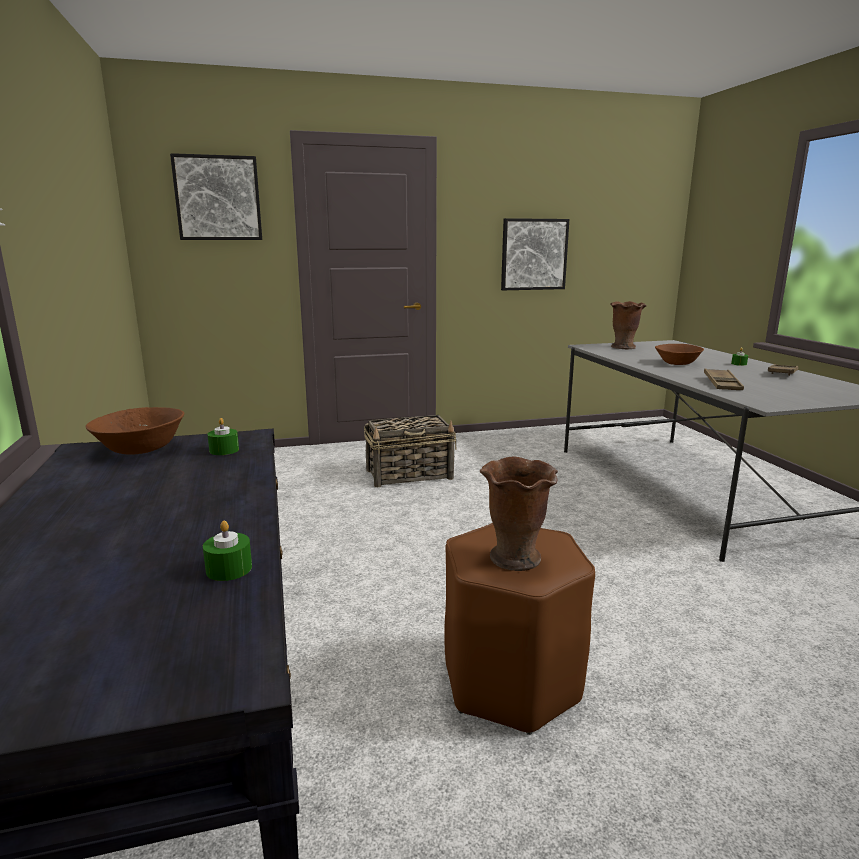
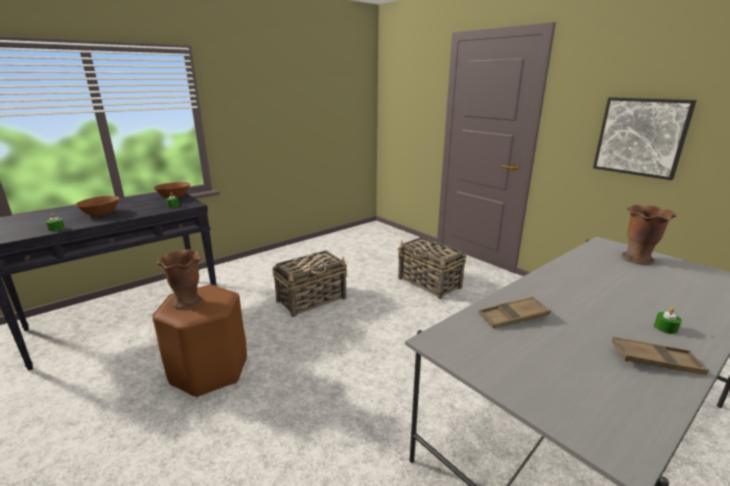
camera: 65 degrees right, 5 degrees up
picture [170,153,262,240] -> none
brown bowl [655,344,704,365] -> brown bowl moved to [75,196,120,216]
none -> basket [272,250,347,317]

